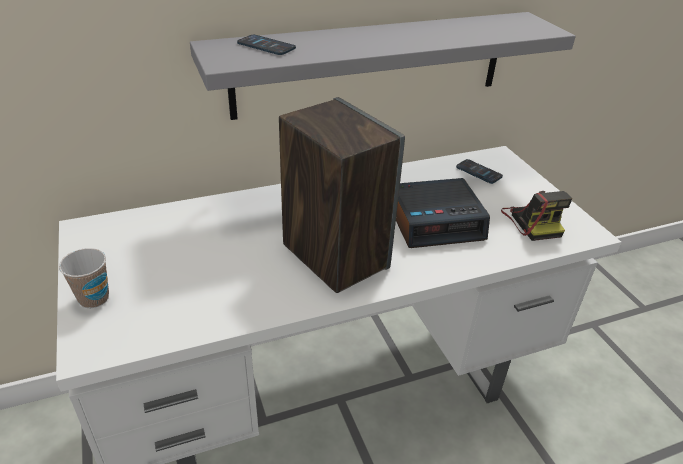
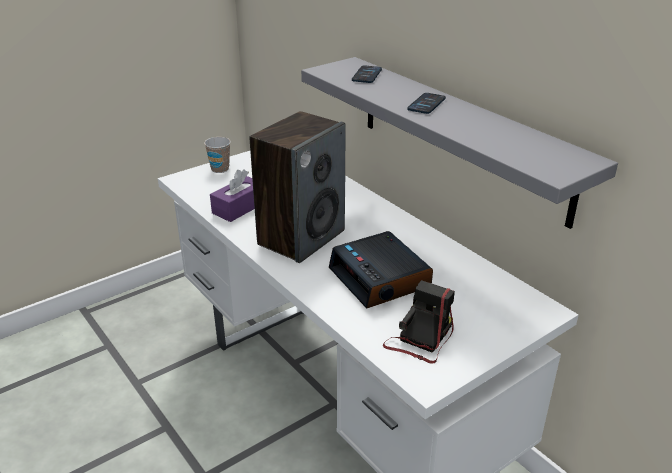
camera: 75 degrees right, 5 degrees down
phone [456,159,503,184] -> phone moved to [407,93,446,114]
camera [501,191,572,241] -> camera turned 150 degrees clockwise [383,280,455,364]
none -> purple tissue box [210,169,255,222]

